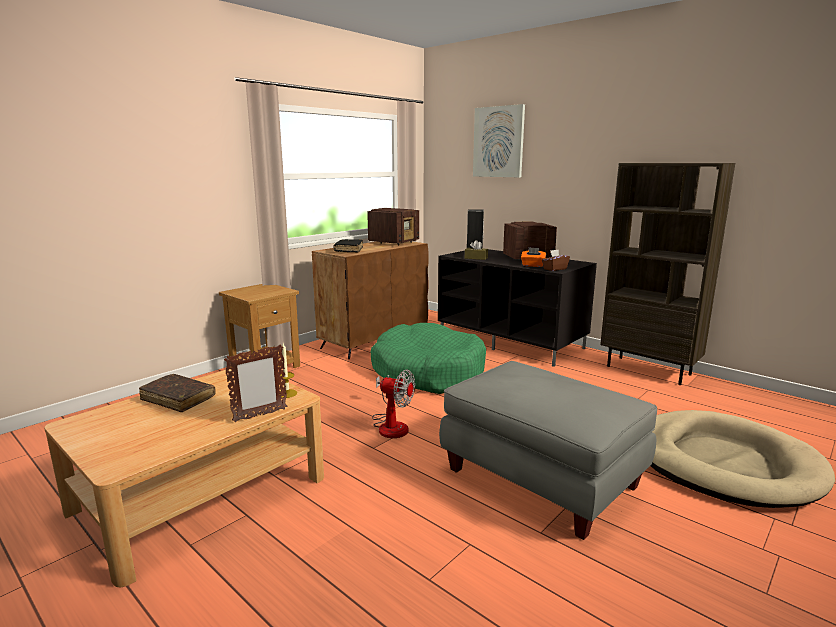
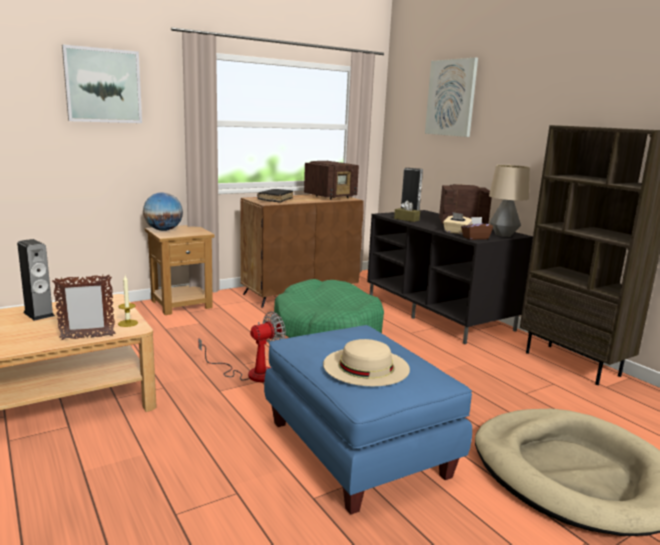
camera: 15 degrees right, 0 degrees up
brown book [139,374,216,412] -> speaker [17,239,55,321]
fan [372,370,415,438] -> fan turned 75 degrees counterclockwise [198,312,286,382]
grey ottoman [439,361,657,540] -> blue ottoman [264,325,472,515]
orange tissue box [521,247,546,267] -> beige tissue box [443,212,472,234]
none -> picture [62,45,142,123]
none -> globe [143,192,183,231]
none -> beige hat [323,339,410,386]
none -> table lamp [489,165,530,237]

